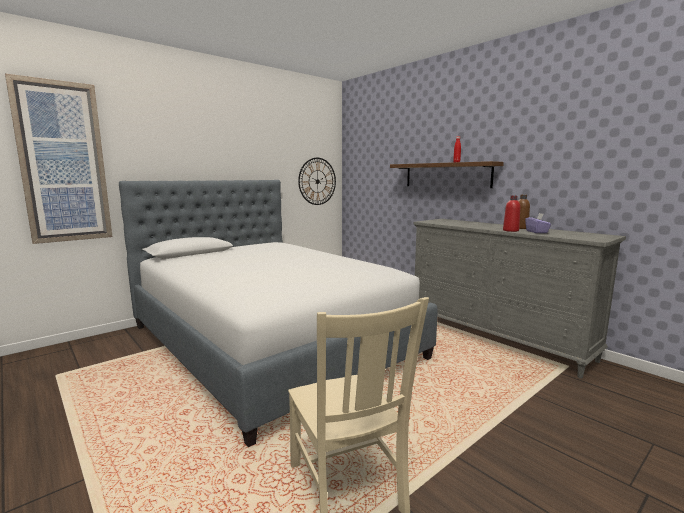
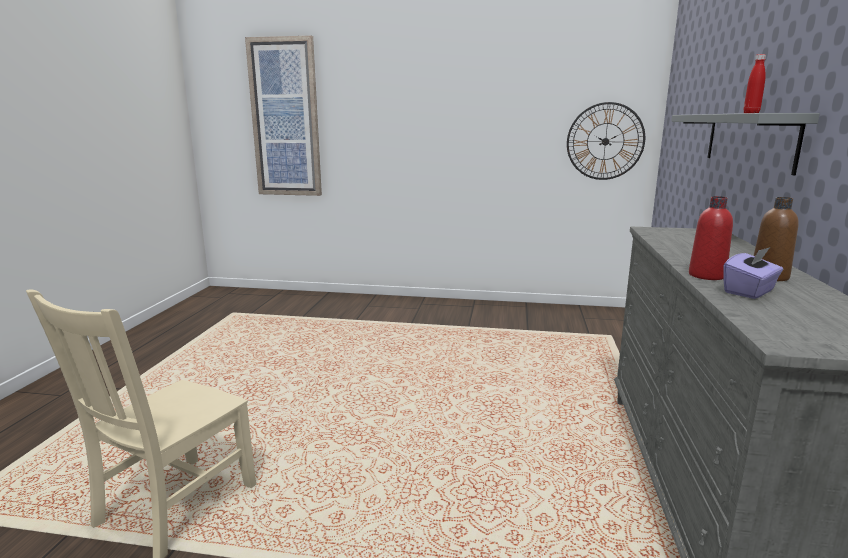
camera: 50 degrees right, 5 degrees up
bed [119,180,438,447] -> none
brown shelf [390,161,504,188] -> grey shelf [671,113,820,175]

